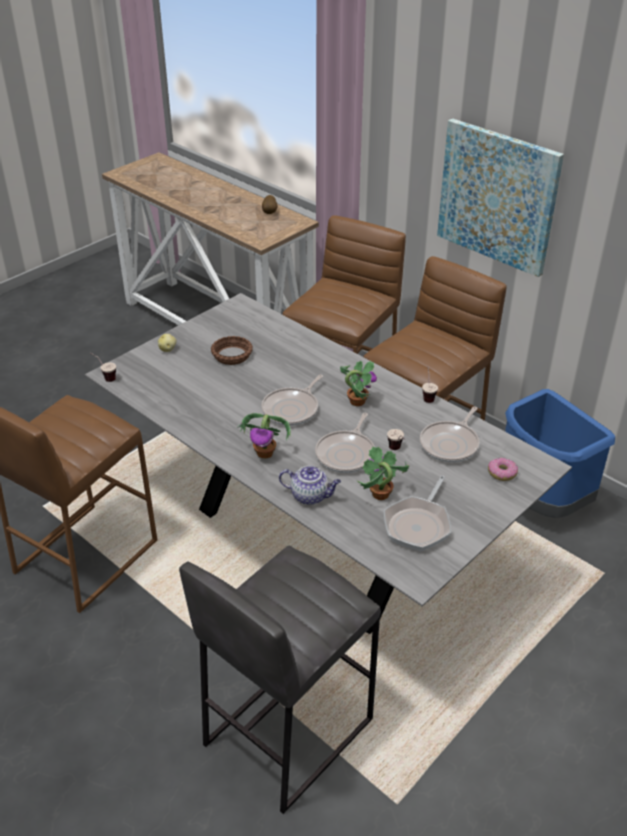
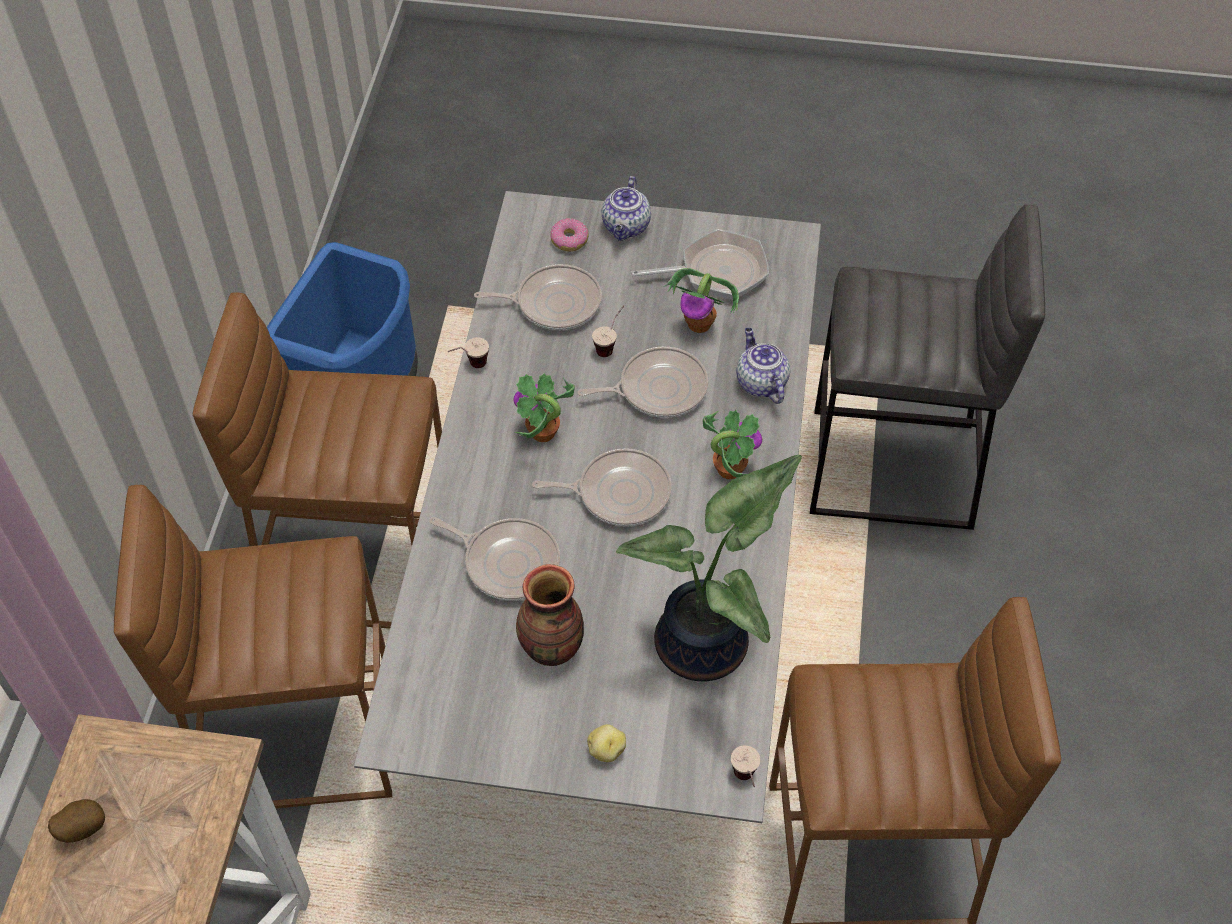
camera: 125 degrees left, 15 degrees up
brown bowl [211,336,253,365] -> vase [516,564,584,666]
picture [437,118,564,277] -> none
none -> frying pan [429,517,560,601]
none -> teapot [602,176,651,241]
none -> potted plant [616,455,802,681]

